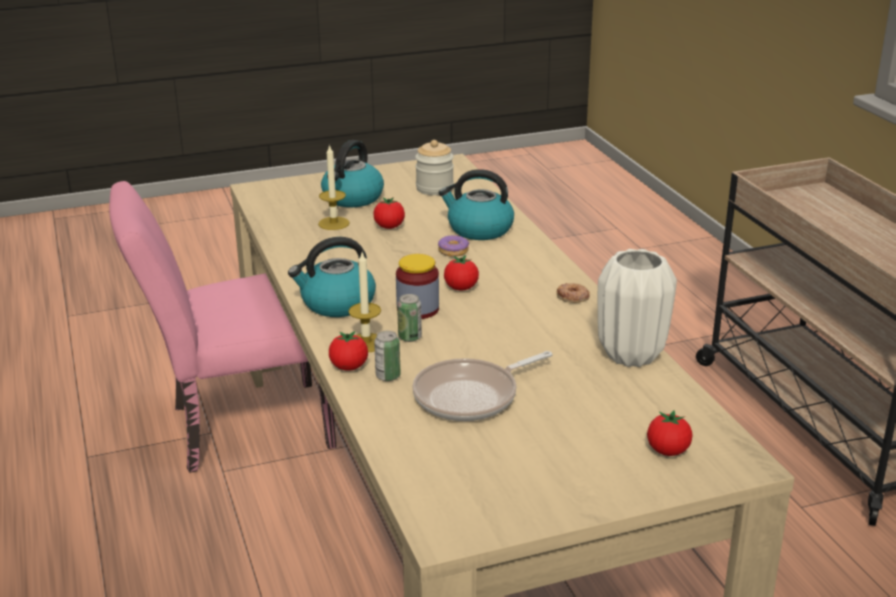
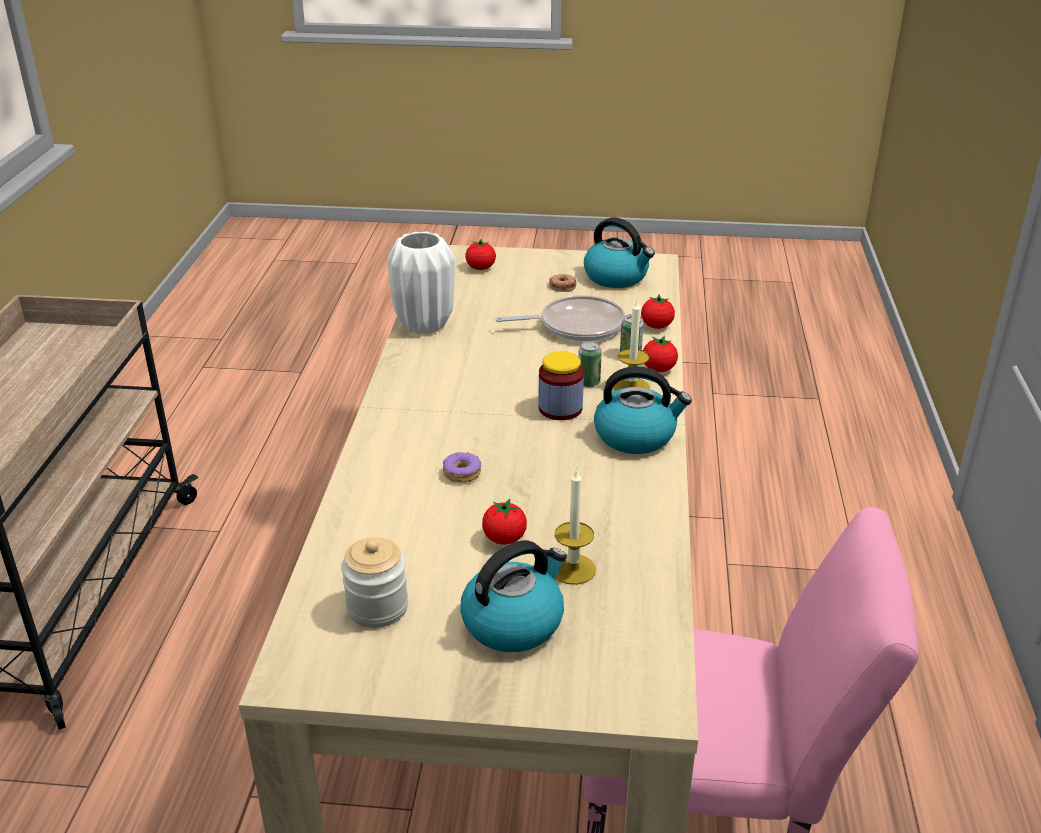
camera: 155 degrees left, 5 degrees up
kettle [438,169,514,240] -> kettle moved to [584,218,655,288]
tomato [444,255,479,291] -> tomato moved to [641,295,675,329]
donut [556,283,590,303] -> donut moved to [549,274,577,292]

